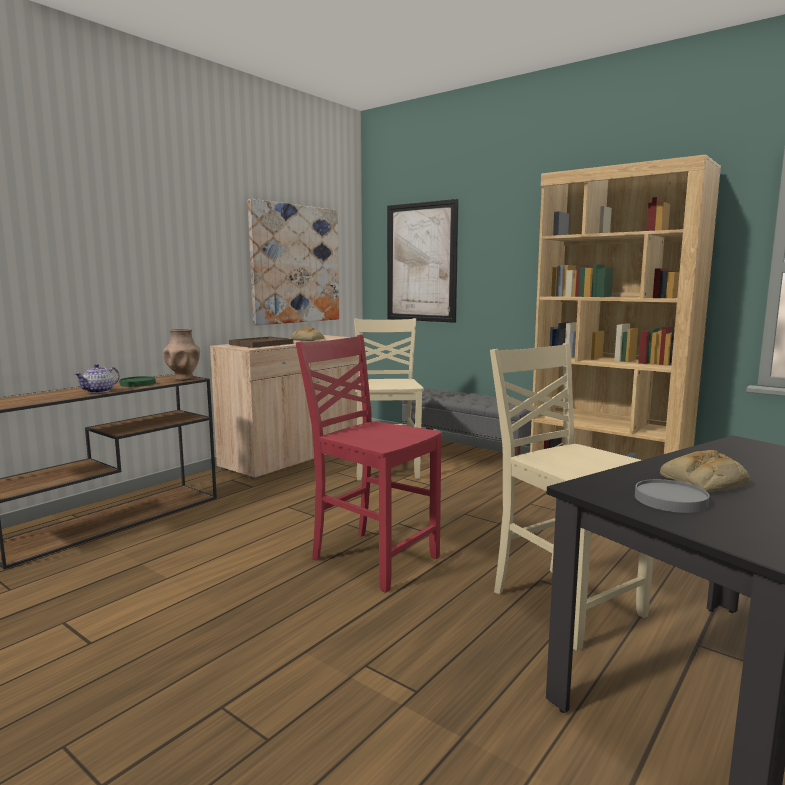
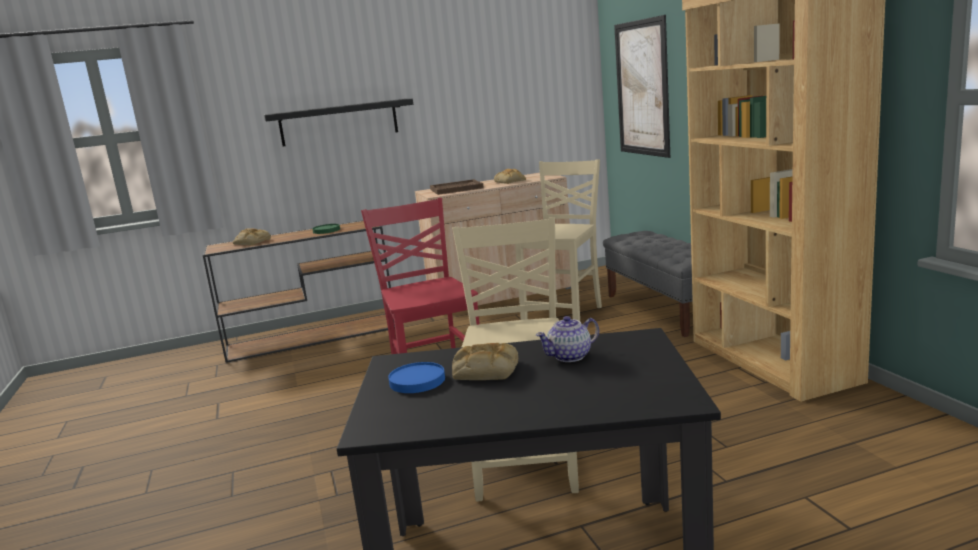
camera: 35 degrees right, 5 degrees up
teapot [75,364,120,393] -> teapot moved to [536,316,599,362]
brown vase [163,329,200,381] -> none
picture [248,199,339,325] -> none
grey plate [635,479,709,513] -> blue plate [388,362,445,393]
none -> bread [233,229,271,245]
none -> black shelf [264,99,413,147]

